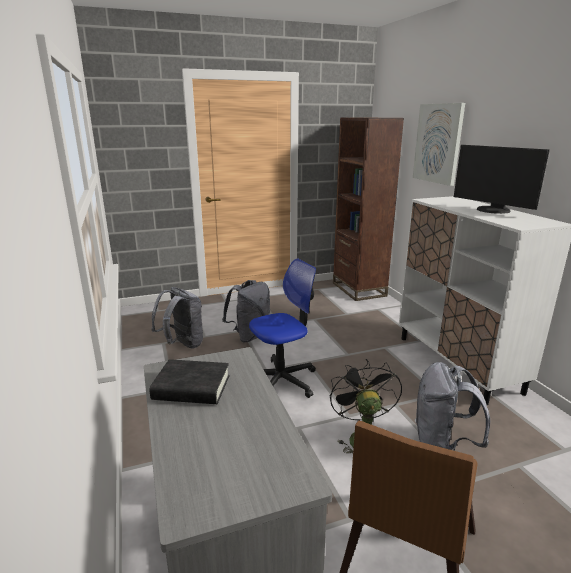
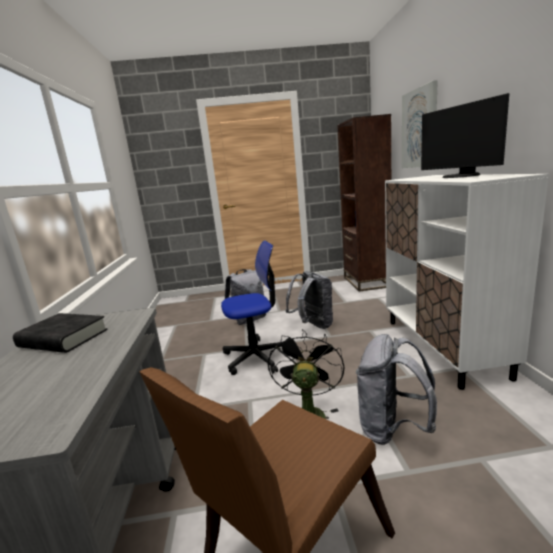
camera: 15 degrees right, 5 degrees down
grey backpack [151,287,203,349] -> grey backpack moved to [286,271,333,329]

